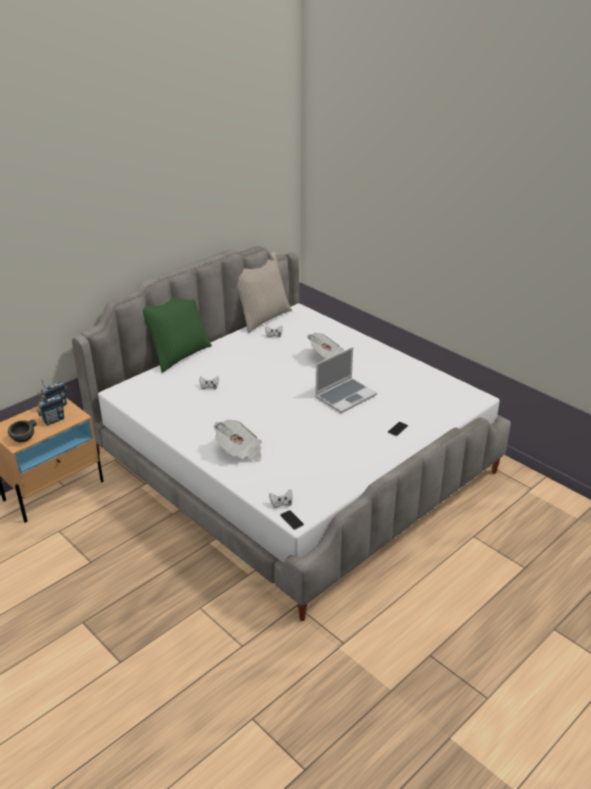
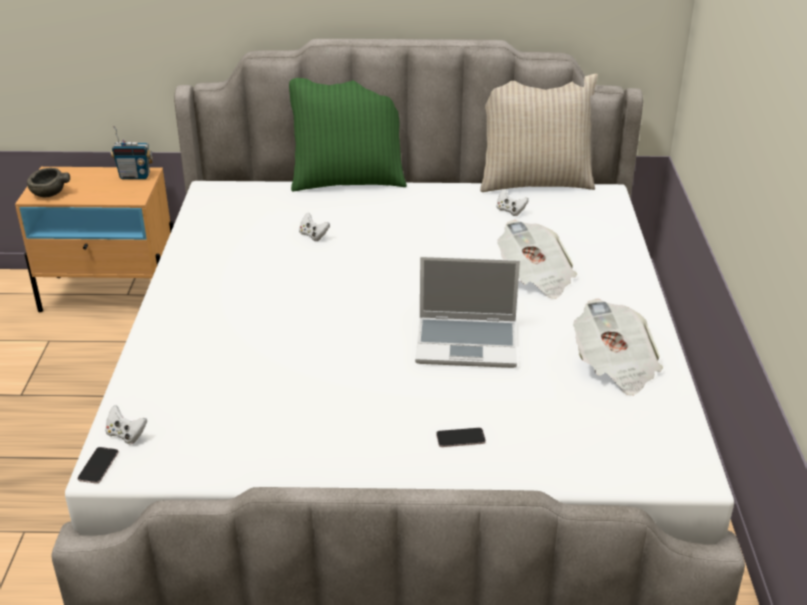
camera: 45 degrees right, 0 degrees up
radio [37,392,65,425] -> none
newspaper [214,420,262,461] -> newspaper moved to [573,299,663,396]

